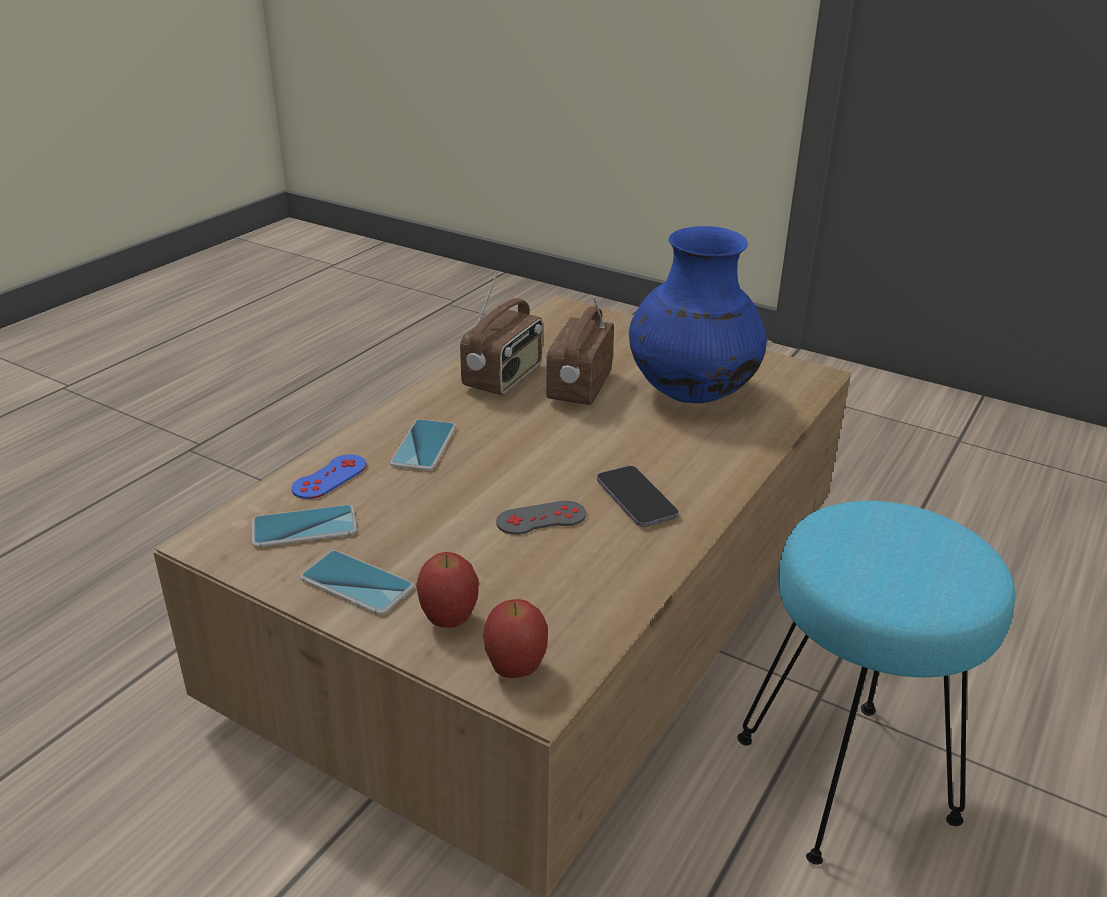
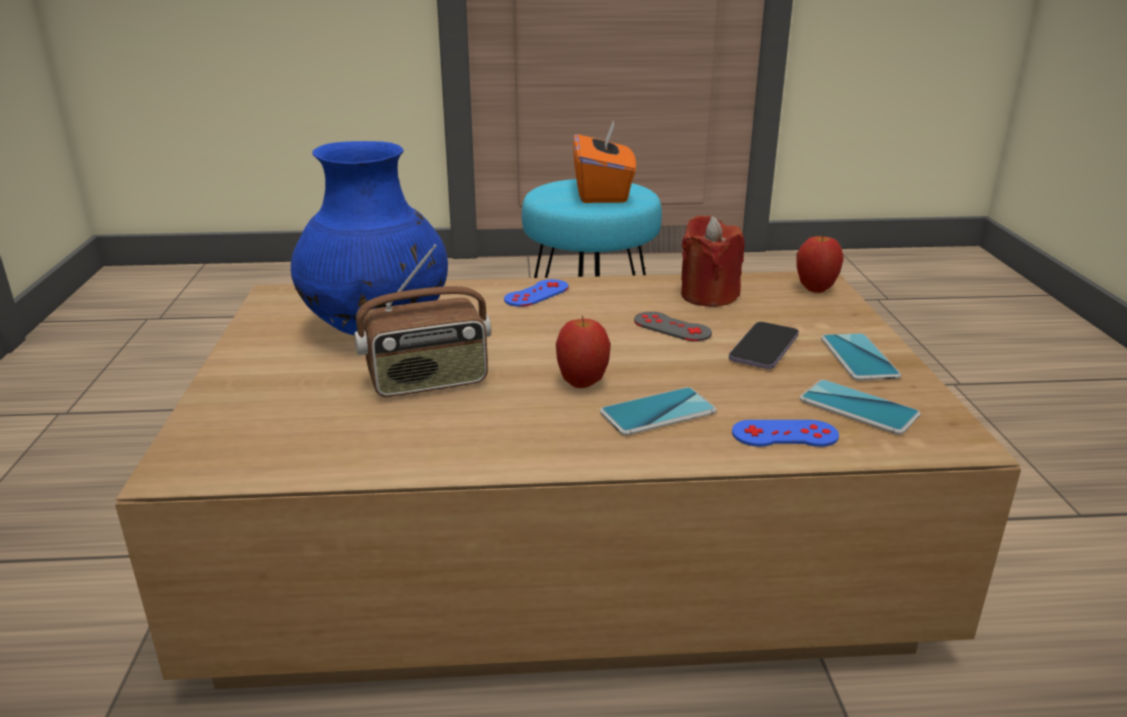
camera: 125 degrees left, 5 degrees down
apple [416,552,479,628] -> apple moved to [556,316,611,388]
radio [460,271,543,395] -> none
phone [597,466,679,527] -> phone moved to [729,322,799,369]
none -> blue game controller [504,279,569,307]
none -> orange tissue box [573,119,636,203]
none -> red candle [681,215,745,307]

